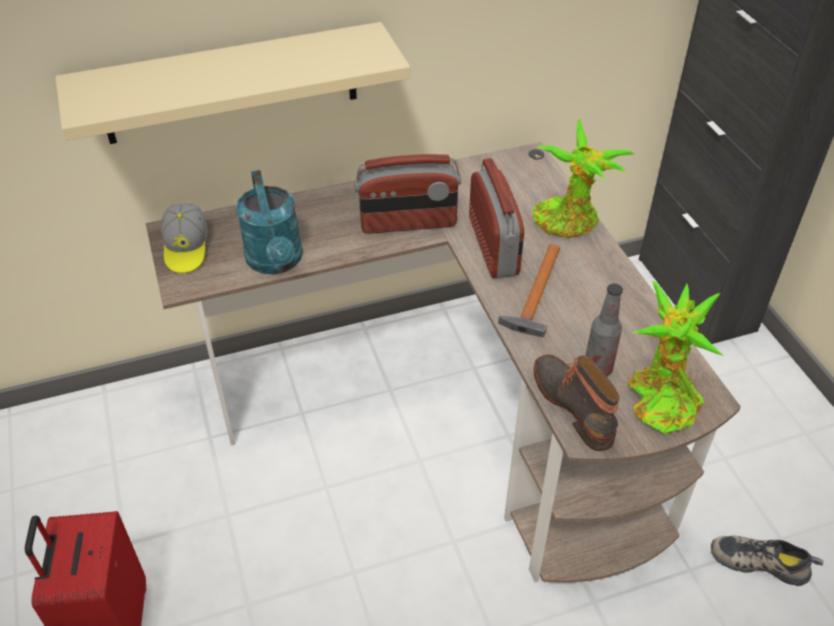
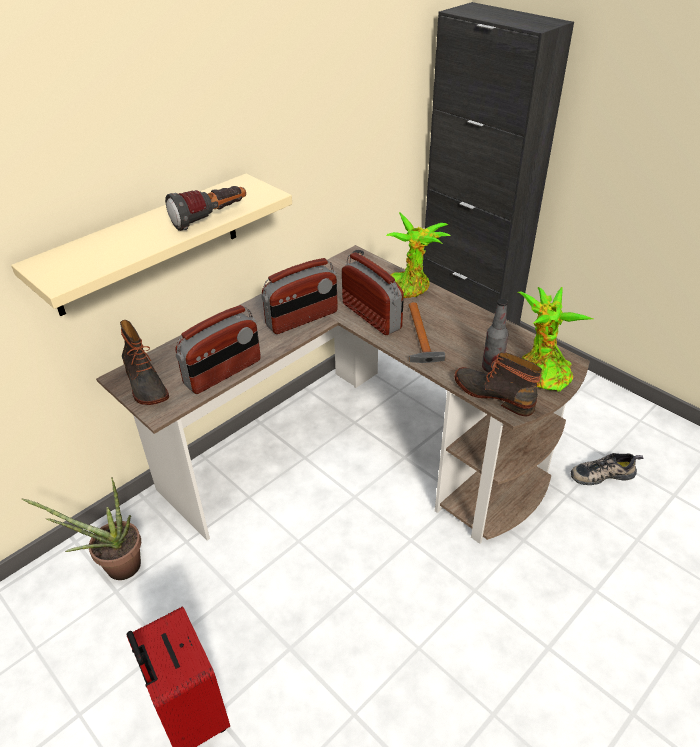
camera: 25 degrees left, 5 degrees down
cap [161,204,207,273] -> boot [120,320,169,405]
turquoise watering can [236,170,303,275] -> radio [175,305,261,394]
none -> potted plant [21,477,141,580]
none -> flashlight [165,186,246,231]

